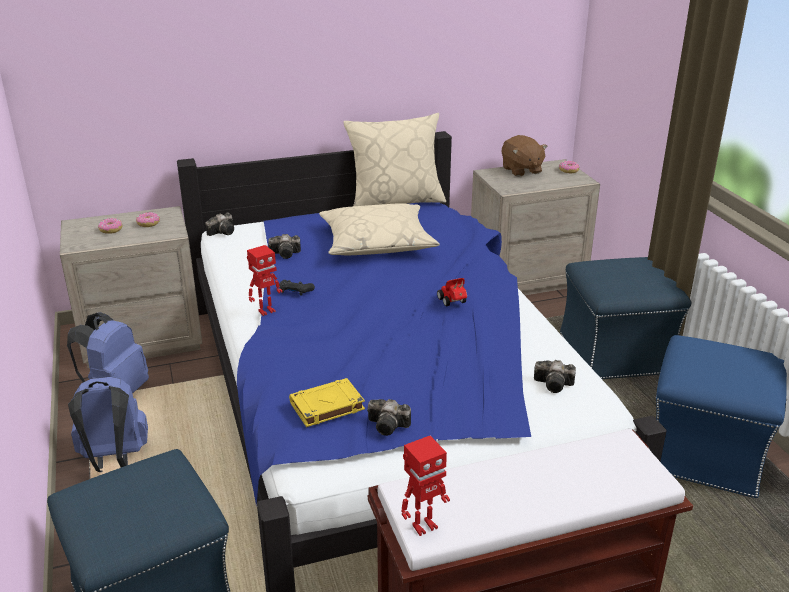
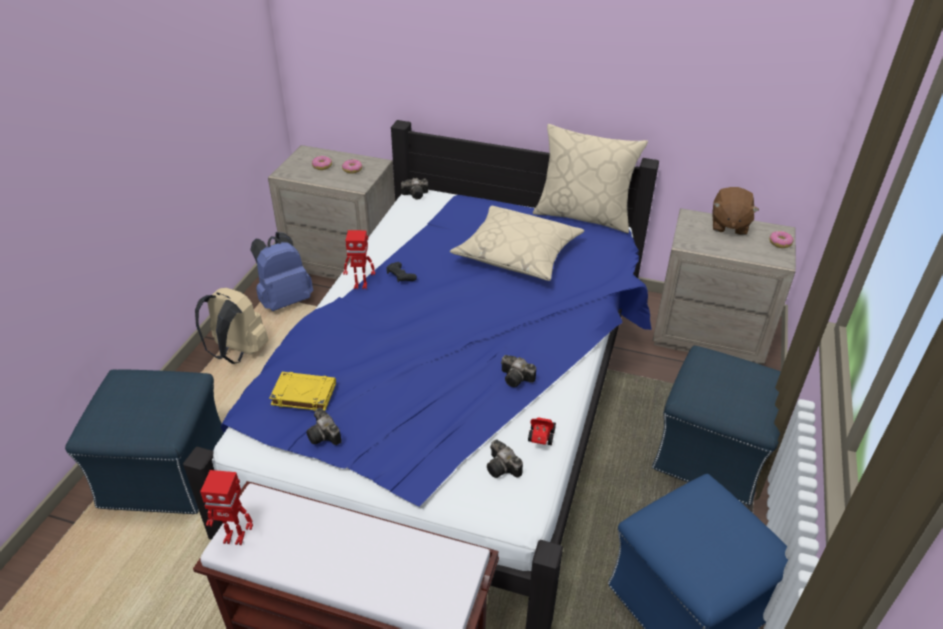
camera: 35 degrees right, 10 degrees up
blue backpack [68,377,148,472] -> beige backpack [195,288,269,364]
camera [268,234,301,259] -> camera moved to [501,355,536,387]
toy car [437,278,467,306] -> toy car moved to [528,417,556,445]

